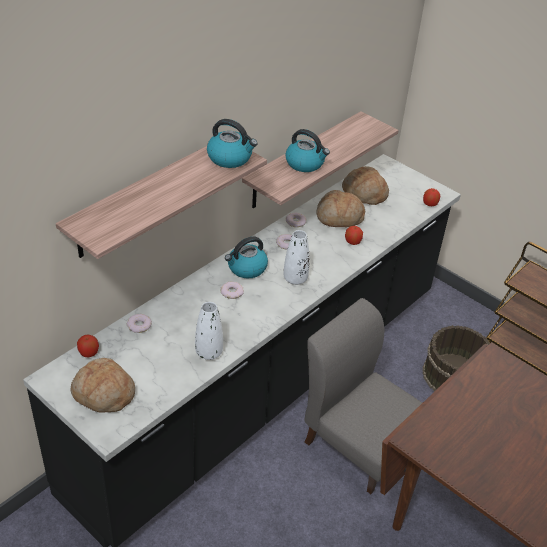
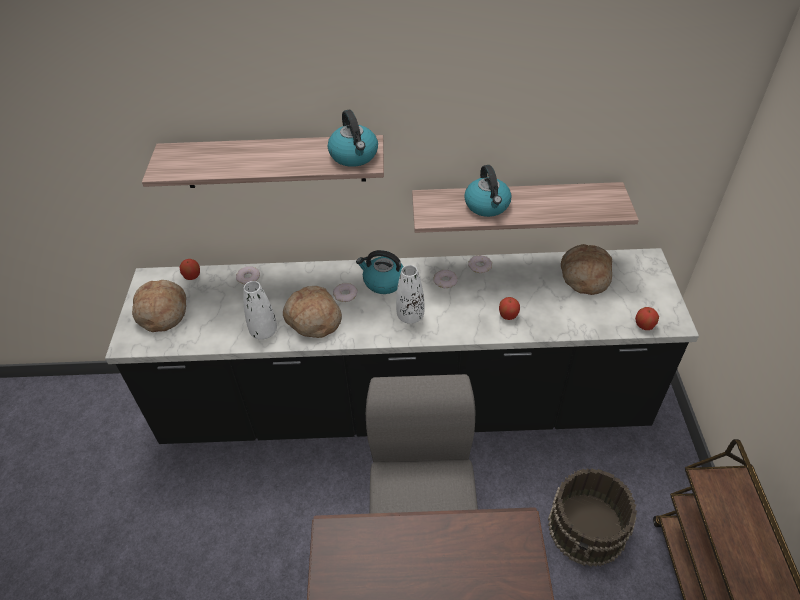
camera: 50 degrees right, 5 degrees up
bread [316,190,365,227] -> bread moved to [283,286,342,338]

